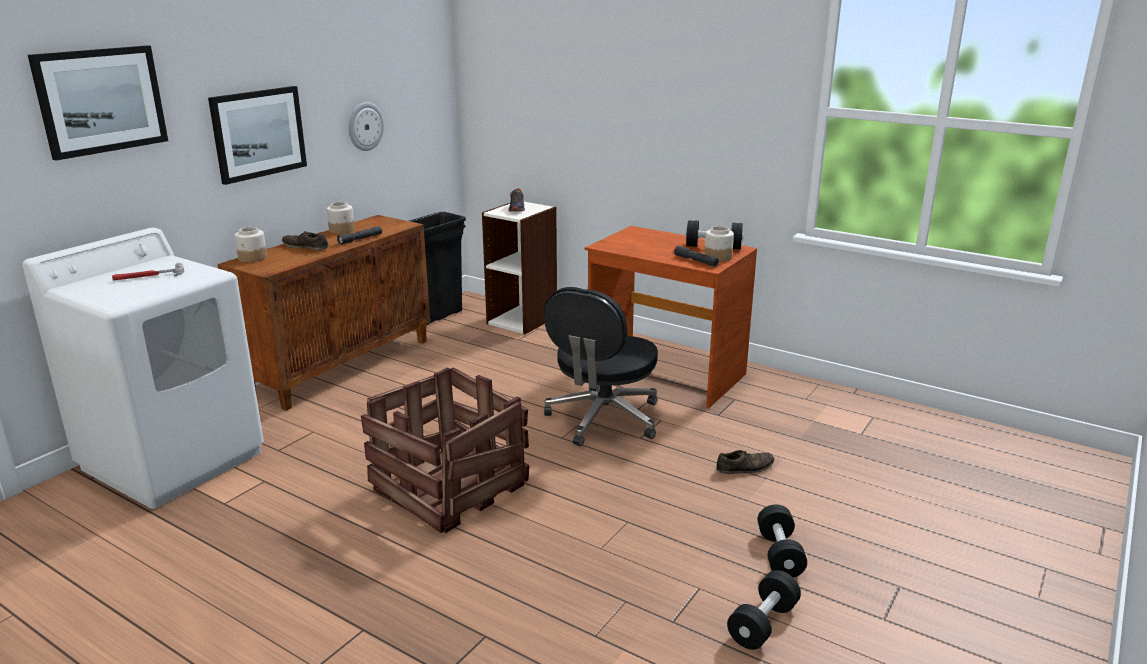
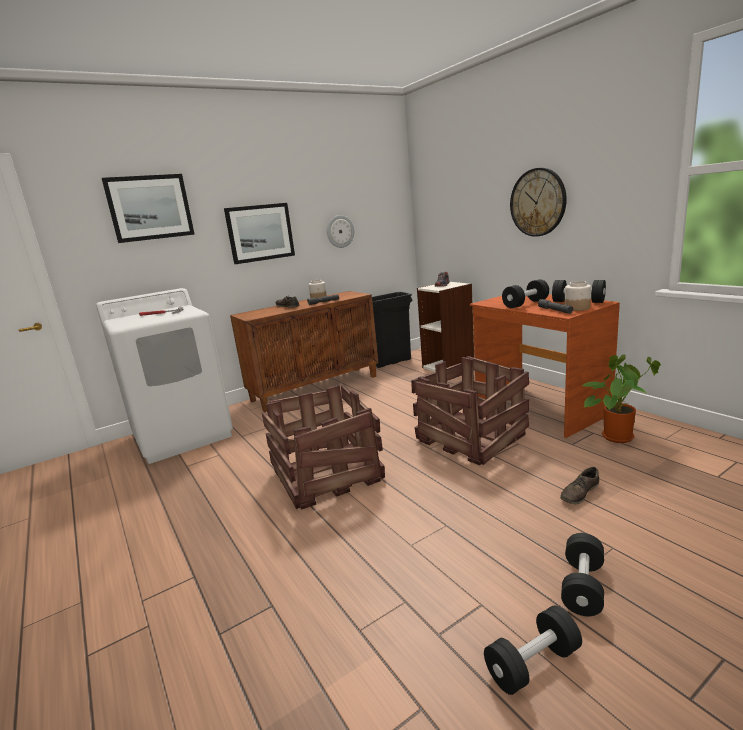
camera: 25 degrees right, 5 degrees down
jar [235,227,267,262] -> none
black office chair [544,287,658,446] -> crate [411,356,529,465]
brown shoe [716,450,774,474] -> brown shoe turned 135 degrees clockwise [560,467,599,504]
none -> black dumbbell [502,279,549,308]
none -> wall clock [510,168,567,237]
none -> potted plant [582,354,661,443]

